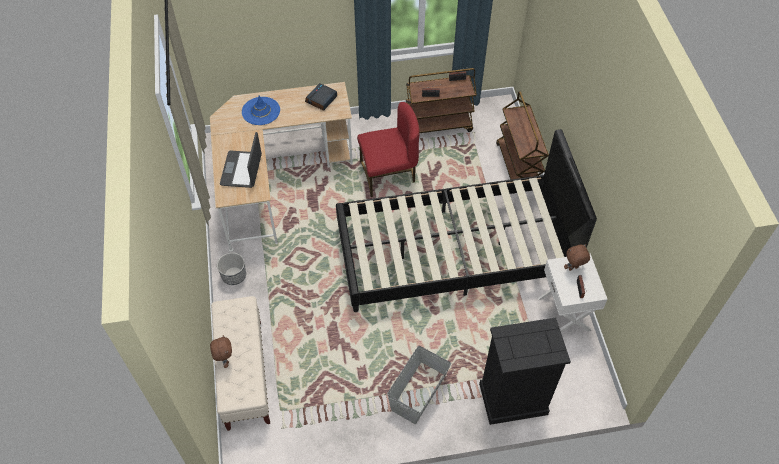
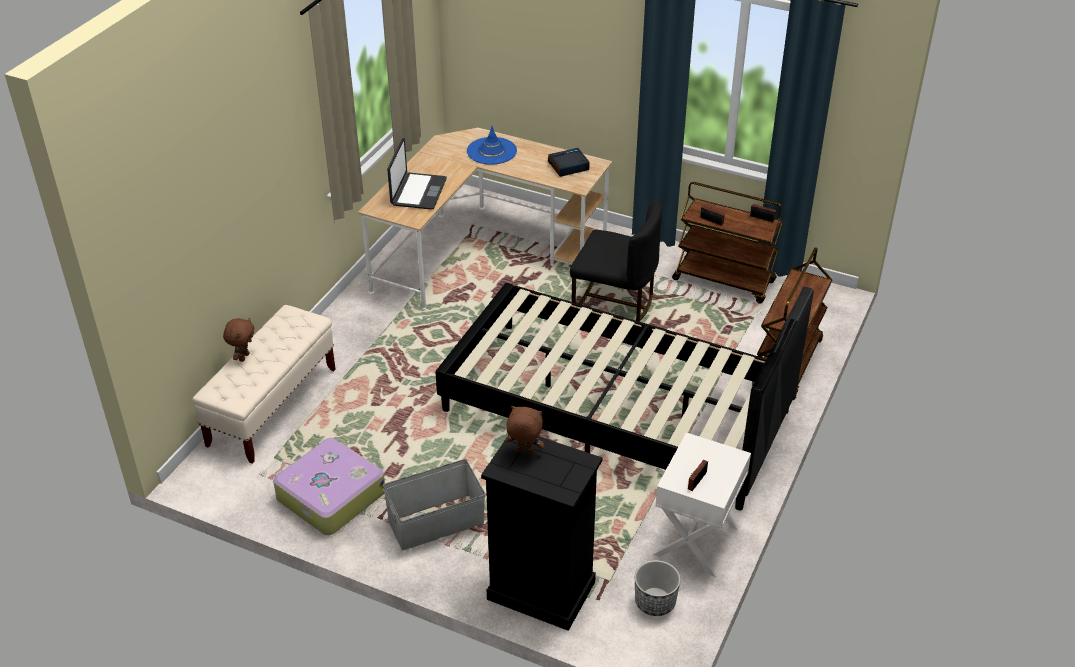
camera: 35 degrees right, 15 degrees down
planter [217,252,246,285] -> planter moved to [635,560,681,616]
laptop [220,132,262,188] -> laptop turned 150 degrees clockwise [387,138,447,210]
red chair [357,102,420,197] -> black chair [570,200,662,322]
brown plush toy [564,244,590,271] -> brown plush toy moved to [506,406,544,454]
none -> suitcase [273,438,385,535]

